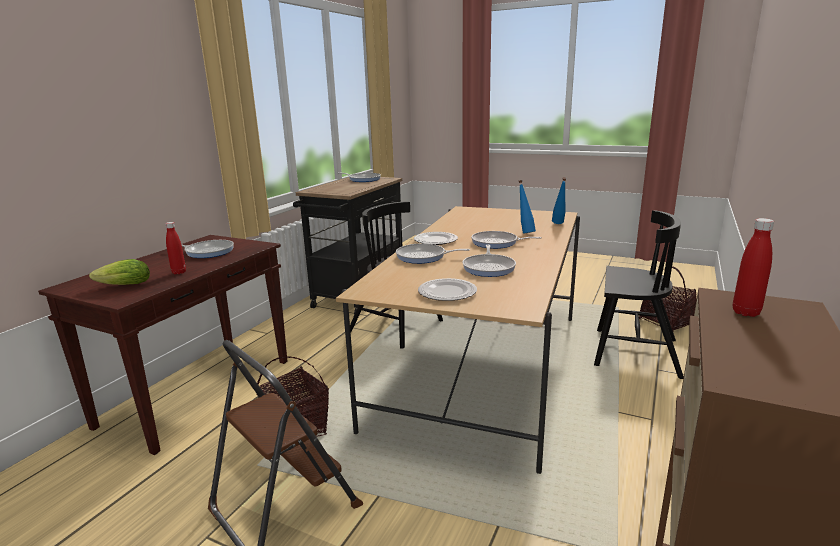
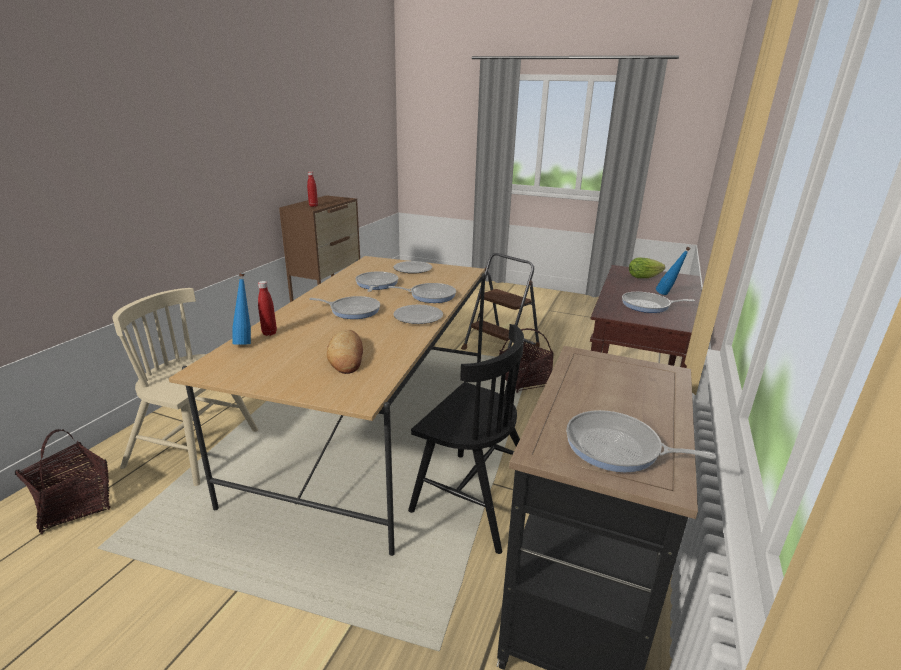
camera: 175 degrees right, 5 degrees up
red bottle [165,222,186,274] -> red bottle moved to [258,281,277,336]
blue bottle [519,180,536,234] -> blue bottle moved to [656,247,691,295]
black chair [594,210,684,379] -> beige chair [113,288,258,486]
none -> bread [327,330,363,374]

